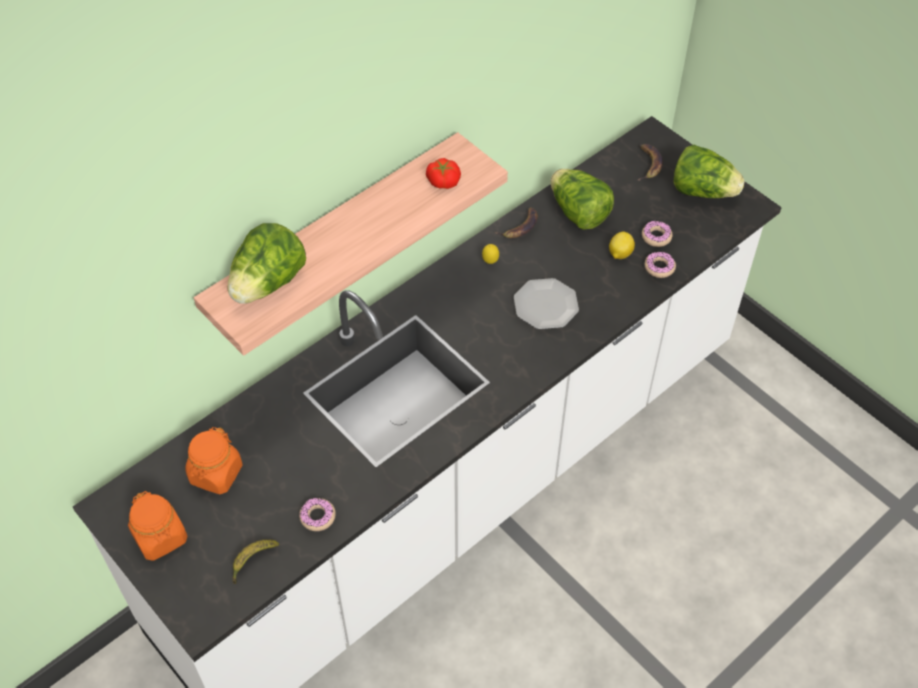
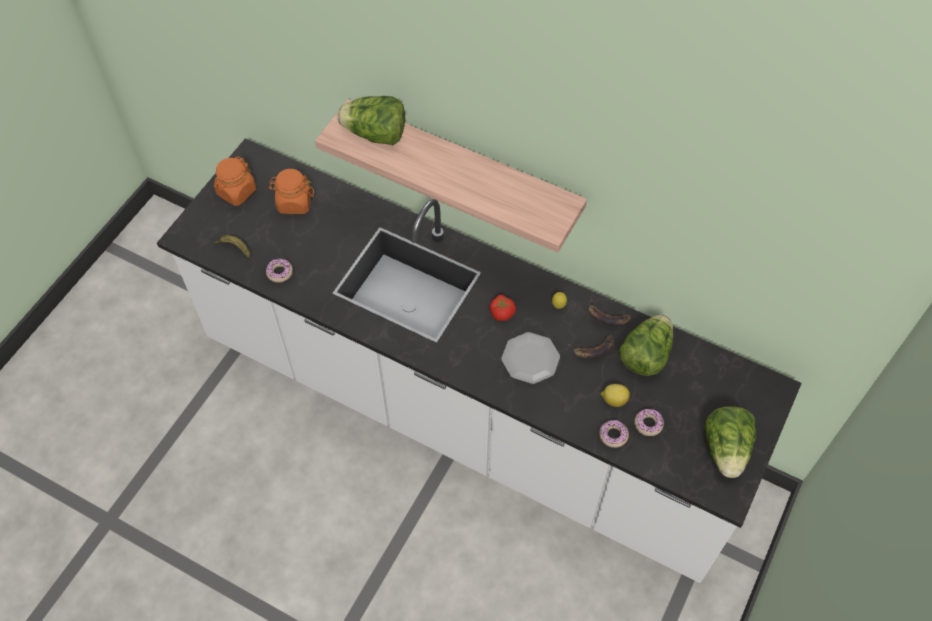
camera: 70 degrees right, 5 degrees up
tomato [426,158,461,189] -> tomato moved to [489,294,516,321]
banana [638,144,663,181] -> banana moved to [568,334,614,358]

